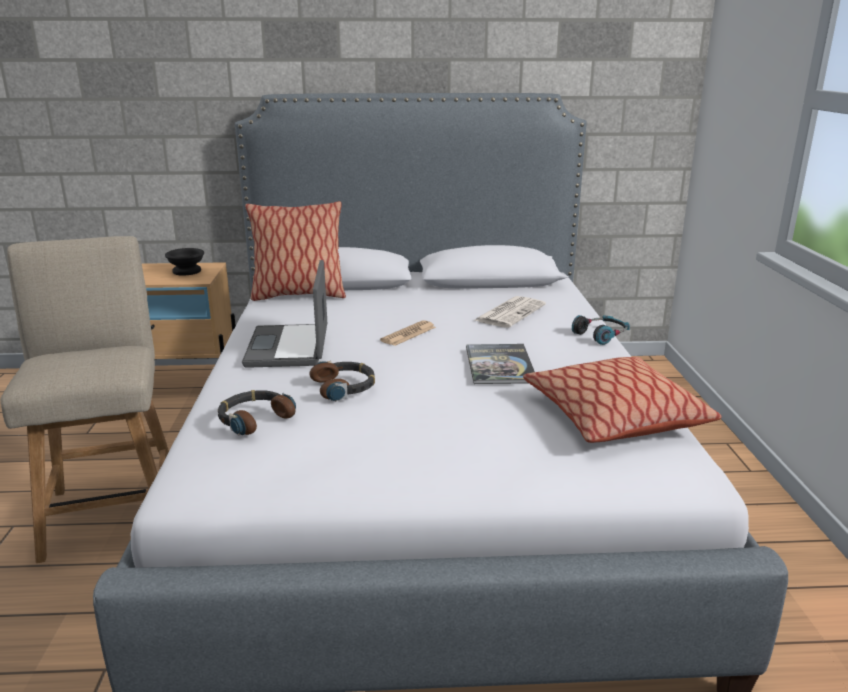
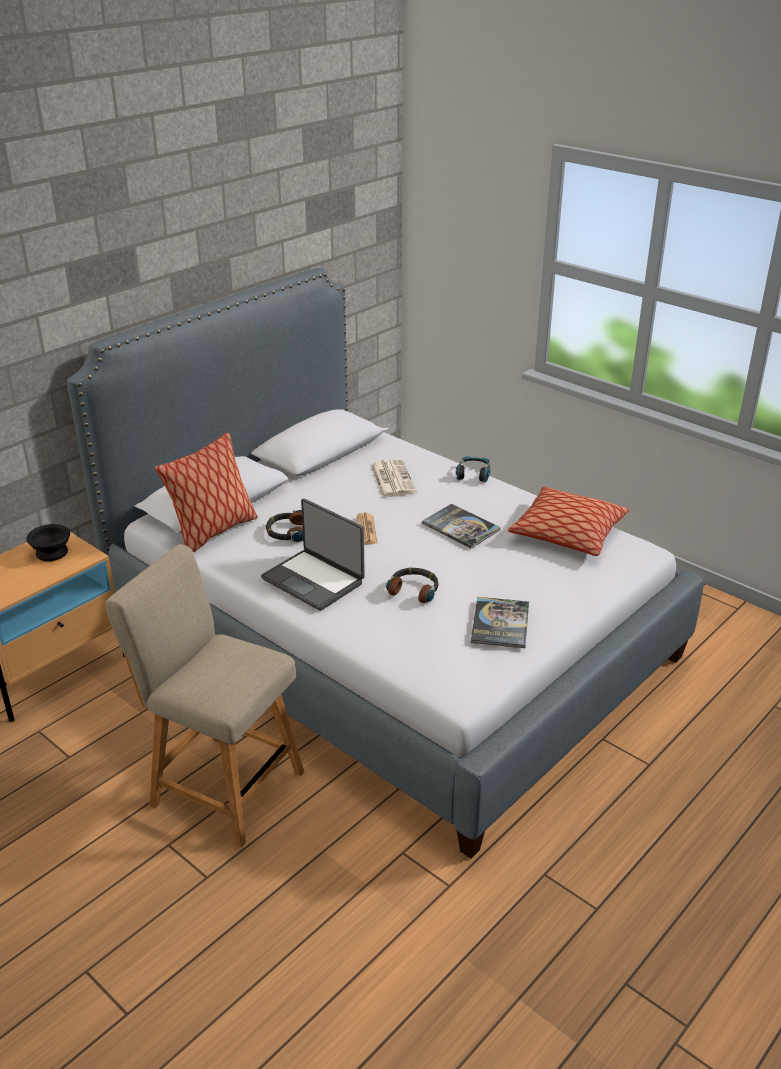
camera: 45 degrees left, 10 degrees up
headphones [218,390,296,436] -> headphones moved to [266,510,303,542]
none -> book [471,597,529,648]

